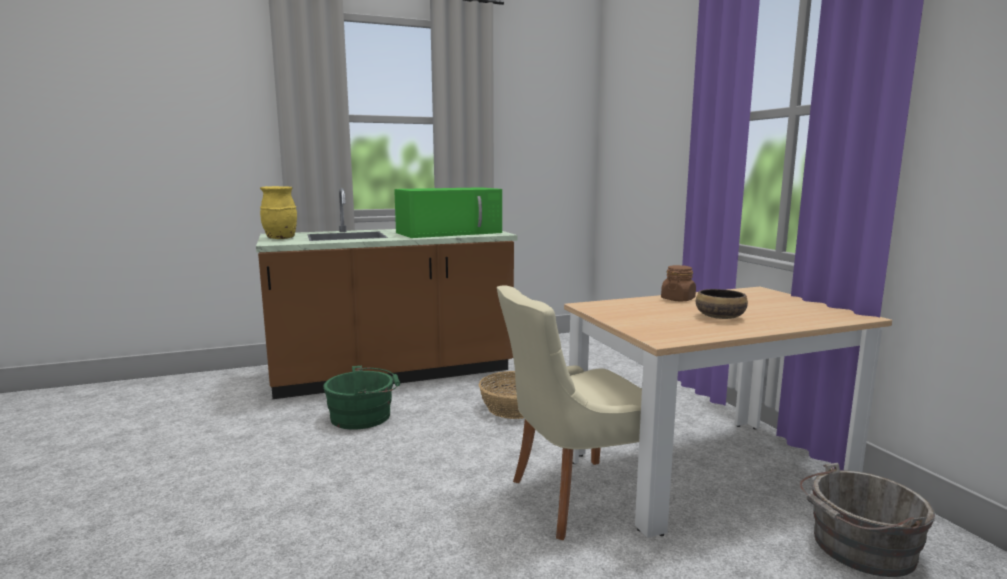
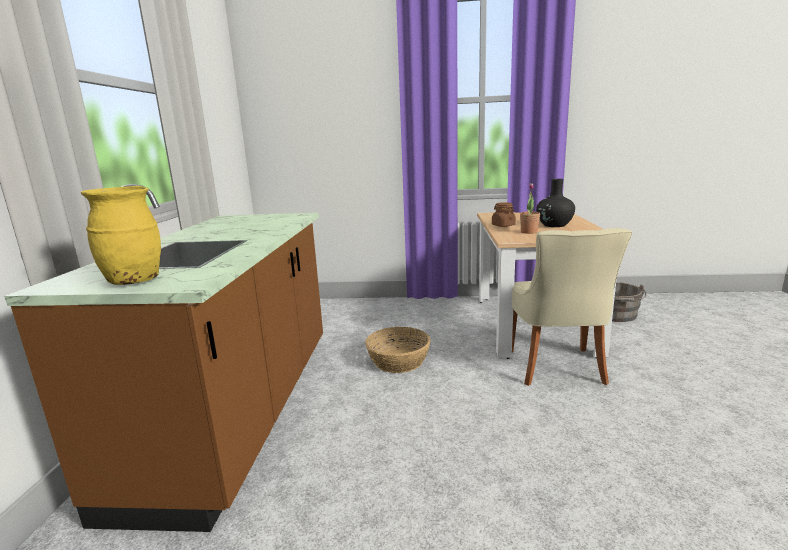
camera: 65 degrees left, 5 degrees up
green bucket [323,366,400,430] -> none
green microwave [394,187,502,238] -> none
bowl [696,289,748,319] -> black vase [536,179,575,227]
none -> potted plant [520,183,540,234]

